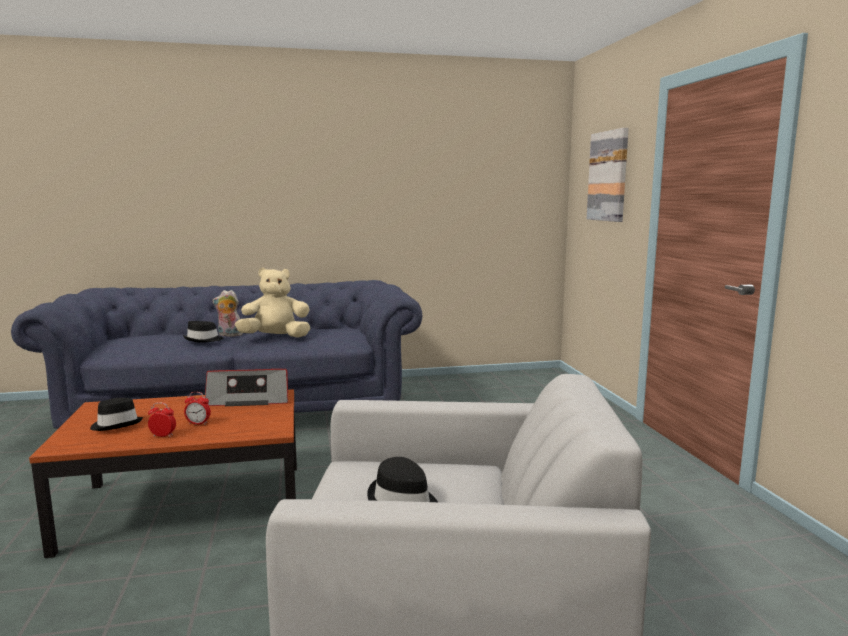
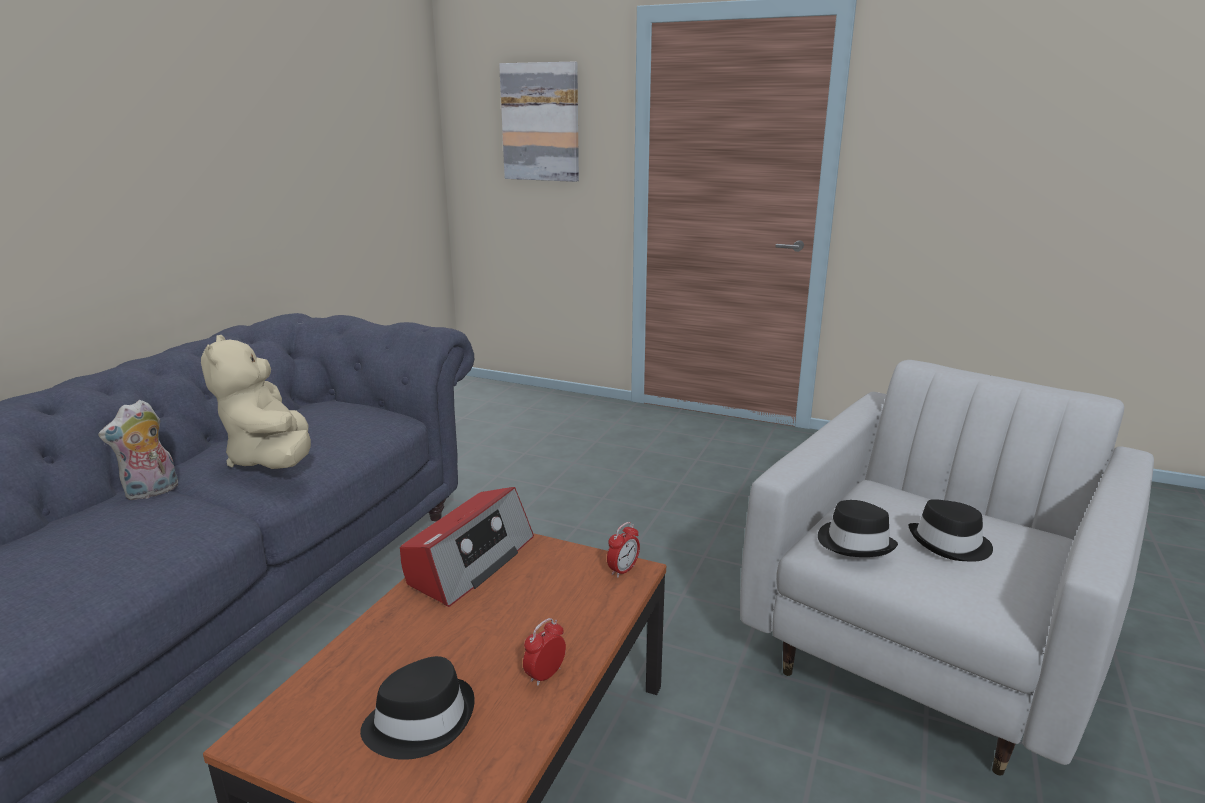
camera: 55 degrees left, 10 degrees up
black hat [183,321,223,343] -> black hat moved to [818,500,898,557]
alarm clock [184,392,211,425] -> alarm clock moved to [607,522,640,578]
beige plush toy [235,268,310,338] -> beige plush toy turned 45 degrees counterclockwise [201,335,311,469]

